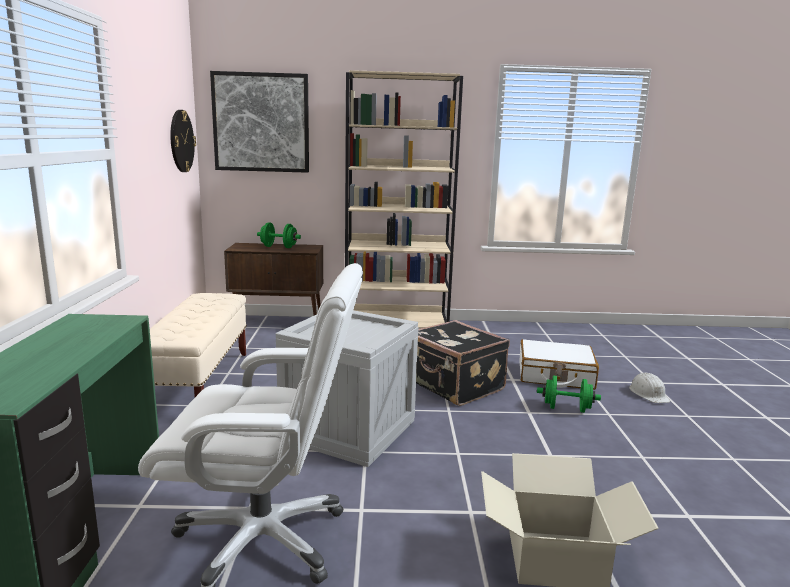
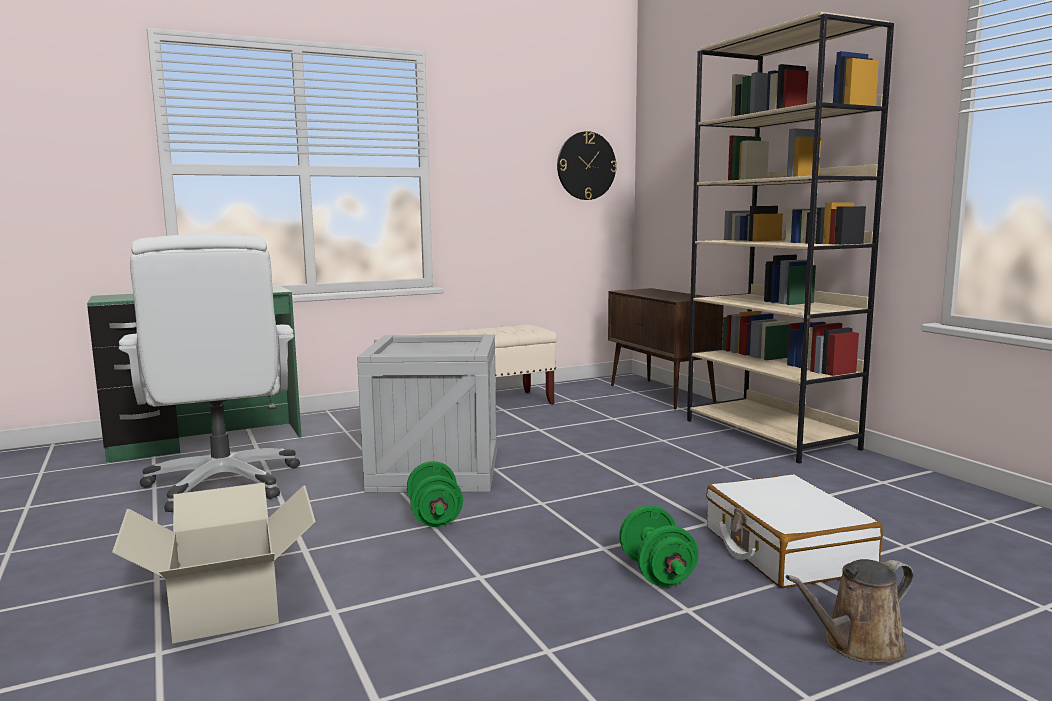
camera: 65 degrees right, 5 degrees down
picture [210,71,309,173] -> none
green dumbbell [257,222,301,248] -> green dumbbell moved to [407,461,463,527]
black suitcase [416,320,510,406] -> none
white hard hat [629,373,670,403] -> brown watering can [786,559,914,663]

